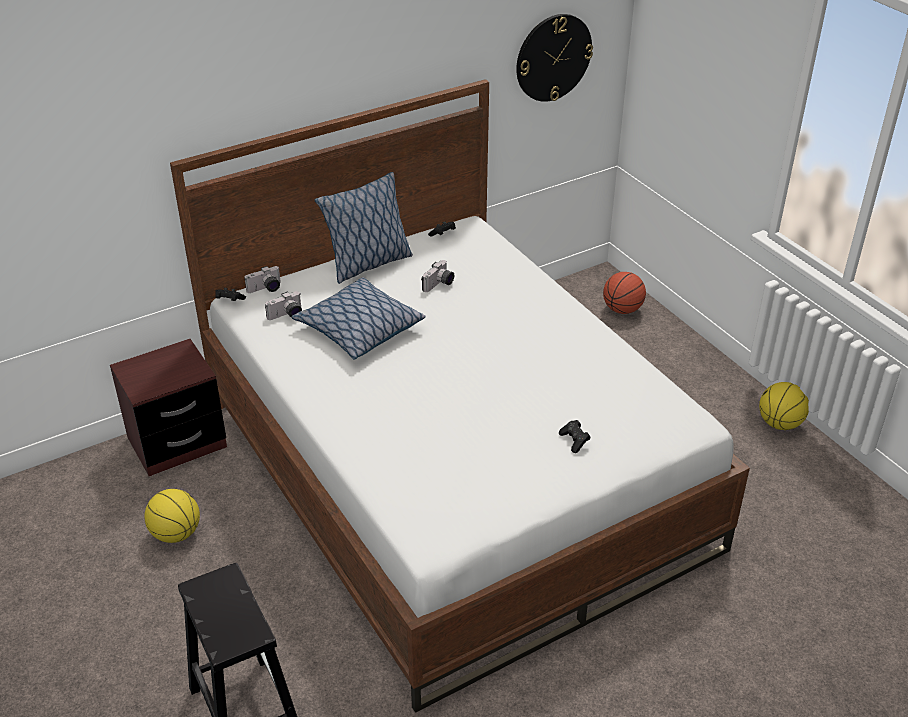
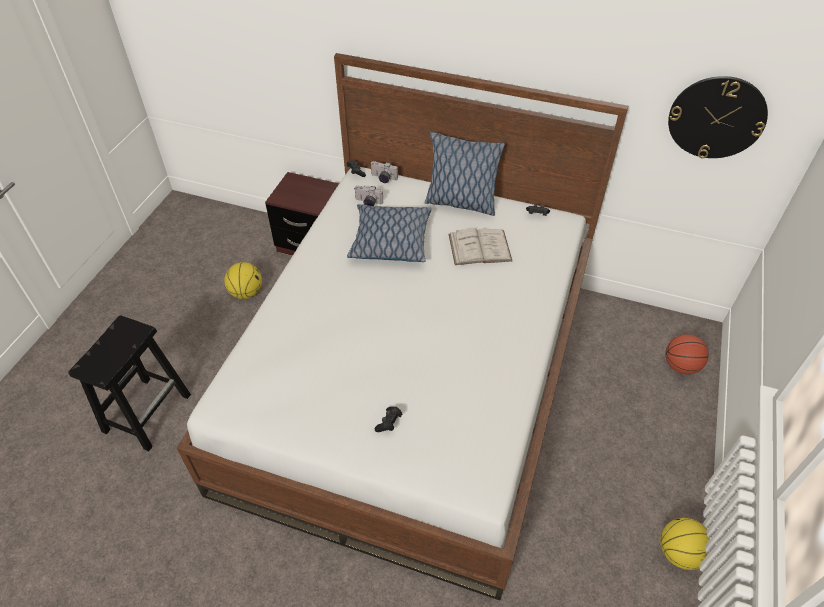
camera: 50 degrees right, 10 degrees up
camera [421,260,454,292] -> white book [449,228,512,265]

